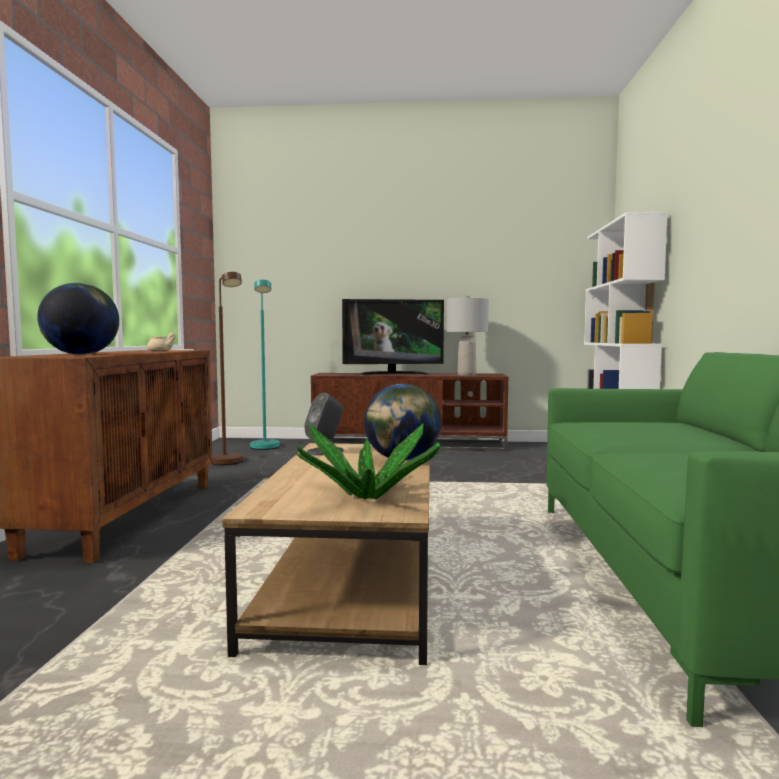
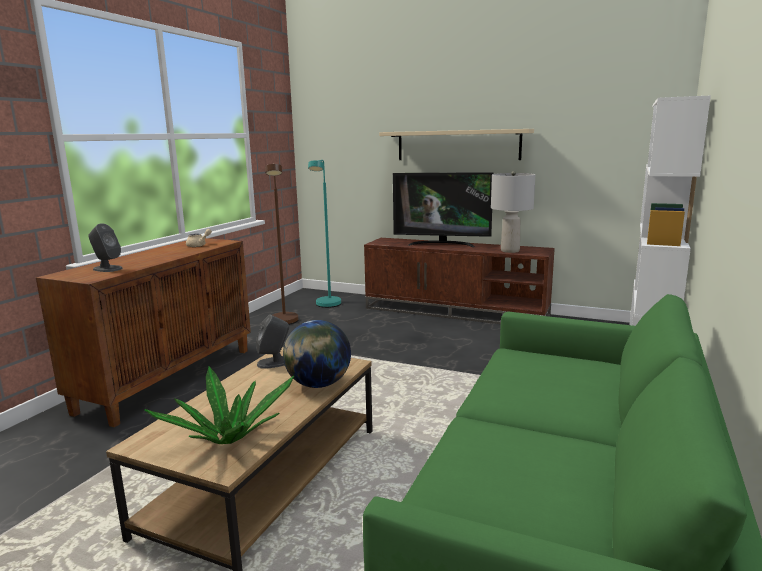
camera: 20 degrees right, 10 degrees up
globe [37,283,119,355] -> grey speaker [88,223,123,272]
none -> beige shelf [379,129,534,160]

